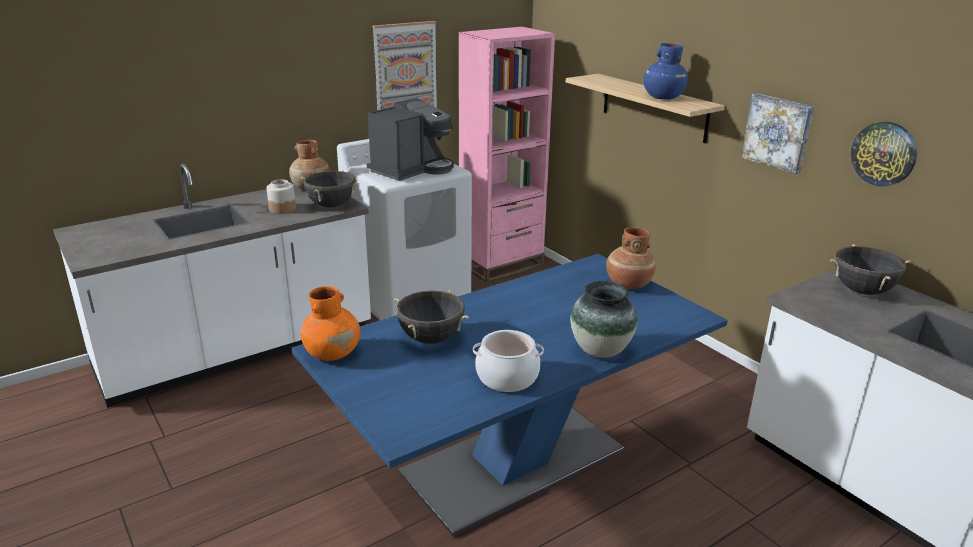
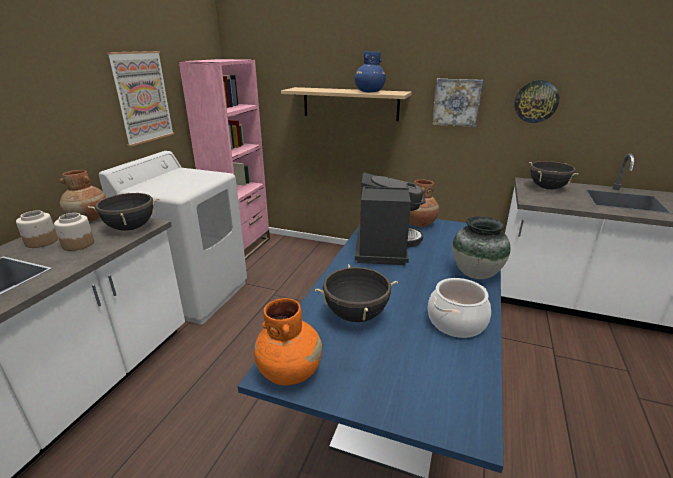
camera: 35 degrees left, 0 degrees up
coffee machine [367,97,454,181] -> coffee machine moved to [355,173,426,265]
none -> jar [16,210,58,248]

